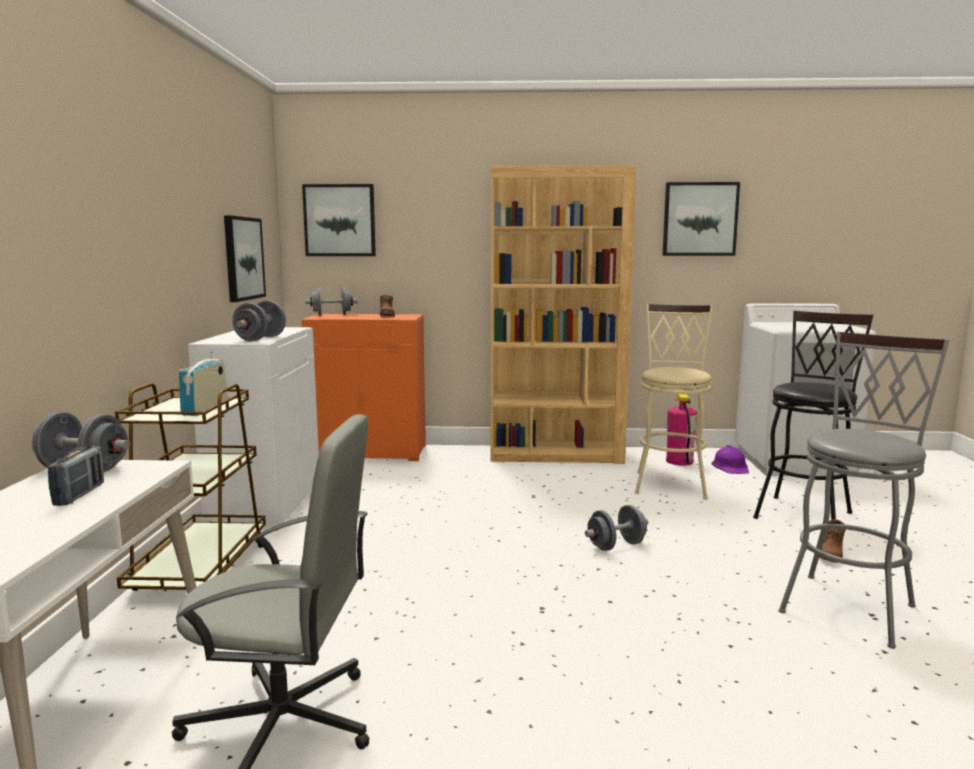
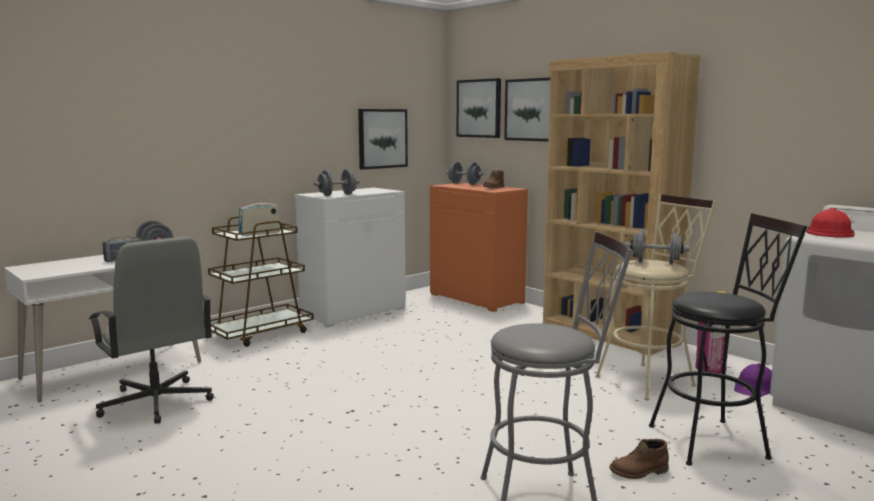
camera: 45 degrees right, 0 degrees up
grey dumbbell [585,505,648,551] -> grey dumbbell moved to [625,229,690,264]
picture [662,182,740,256] -> picture moved to [504,78,550,141]
none -> red hard hat [806,208,855,237]

